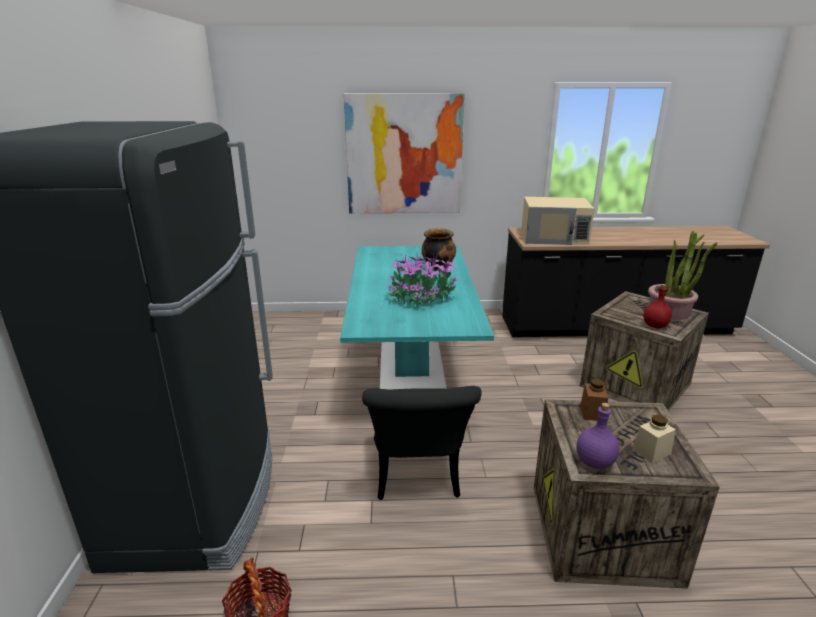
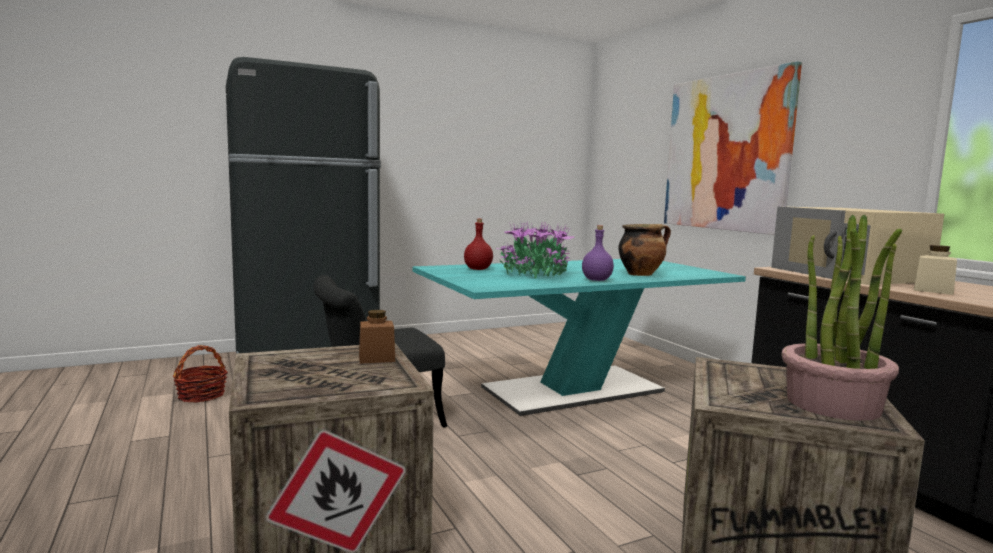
camera: 65 degrees right, 15 degrees down
purple bottle [577,403,619,469] -> purple bottle moved to [582,225,614,281]
beige jar [633,414,676,463] -> beige jar moved to [914,245,957,295]
red bottle [643,284,672,328] -> red bottle moved to [464,219,493,270]

